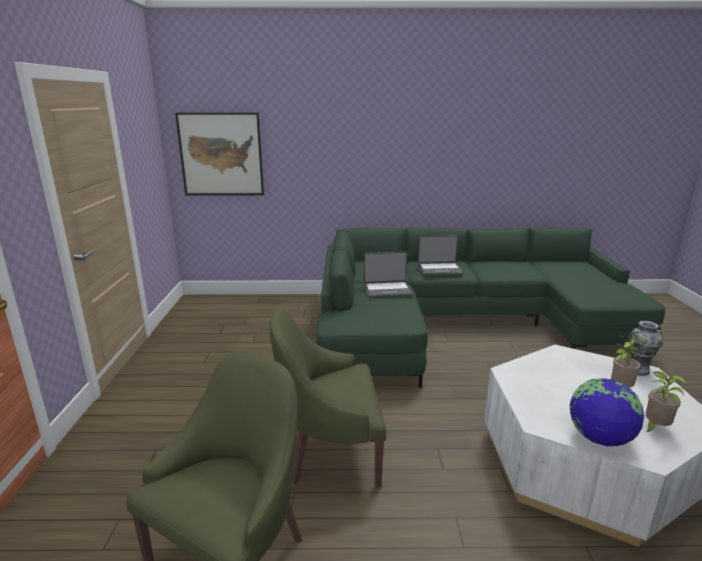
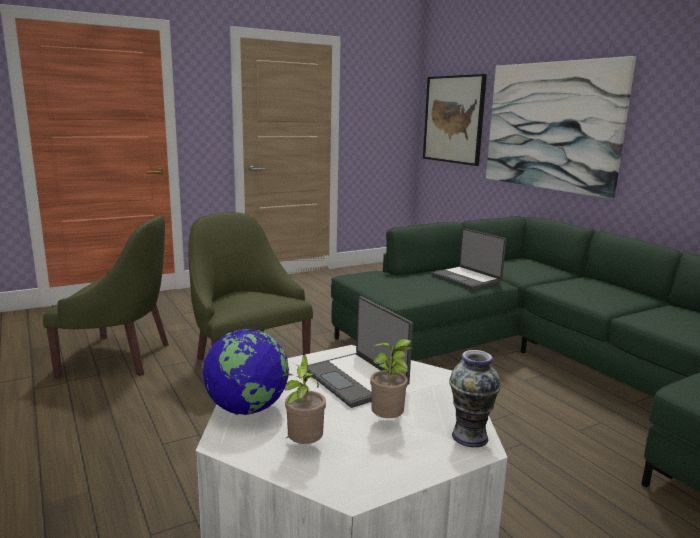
camera: 60 degrees right, 5 degrees down
laptop [418,235,464,276] -> laptop moved to [307,296,413,408]
none -> picture [486,56,636,199]

